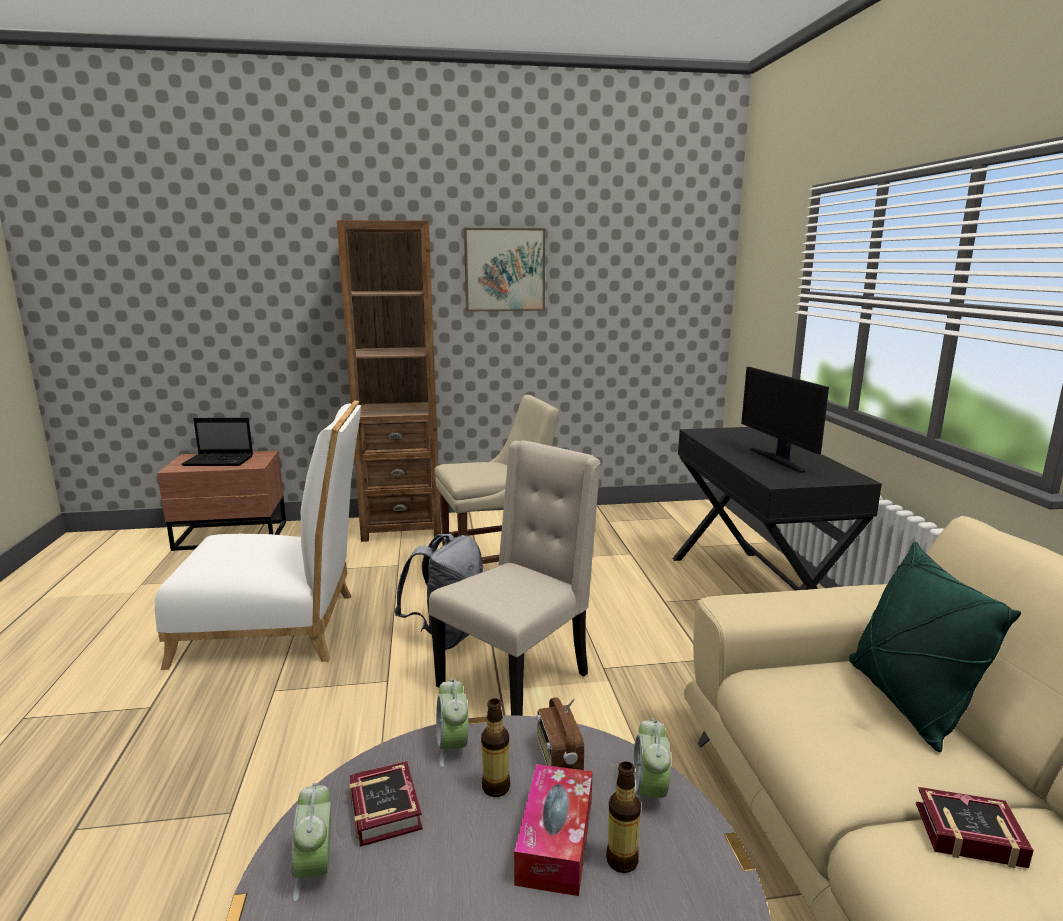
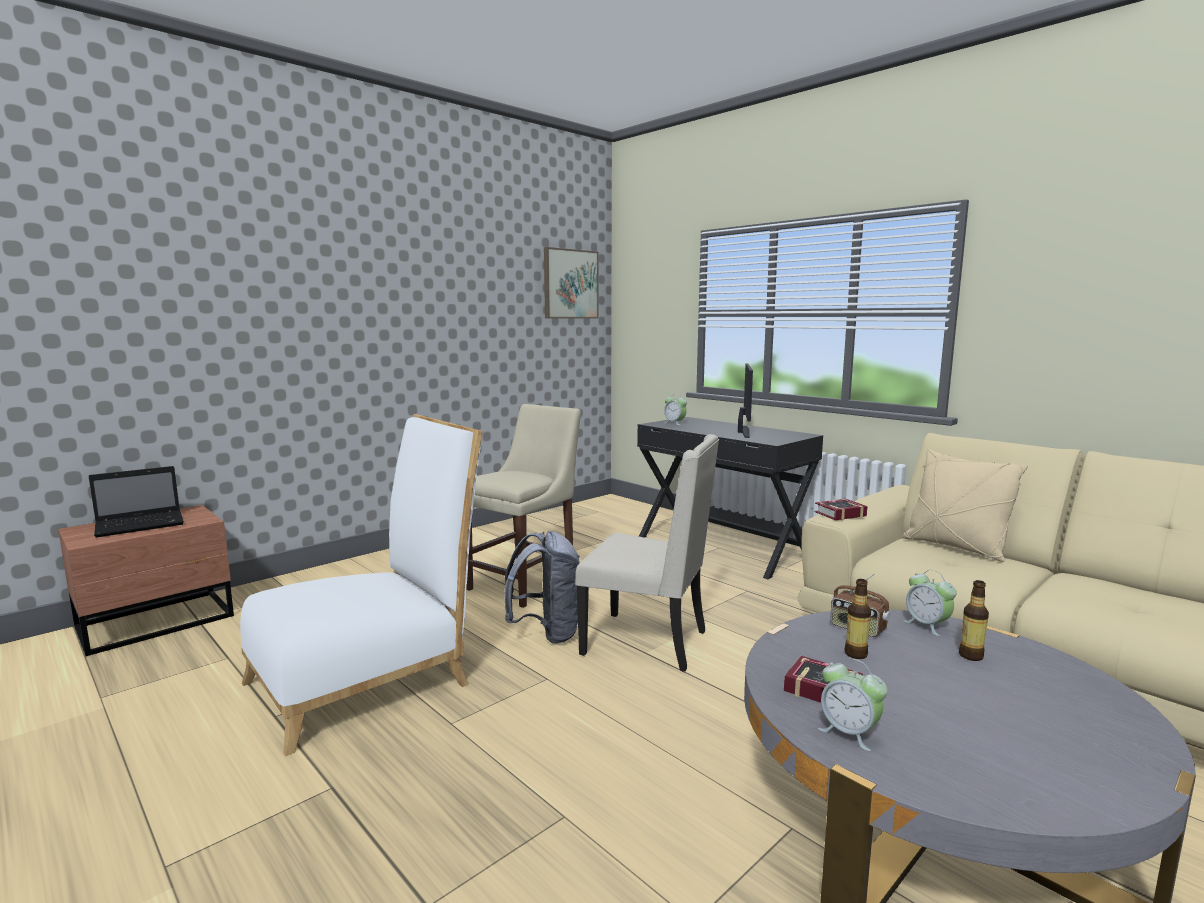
camera: 35 degrees left, 5 degrees down
brown bookcase [337,220,441,542] -> none
beige chair [429,441,601,716] -> beige chair turned 105 degrees clockwise [575,434,719,672]
alarm clock [436,678,469,767] -> alarm clock moved to [664,393,687,425]
picture [464,228,545,312] -> picture moved to [544,247,599,319]
tissue box [514,764,593,896] -> none
monitor [741,367,829,473] -> monitor turned 120 degrees counterclockwise [738,364,753,438]
green pillow [849,542,1021,752] -> beige pillow [903,449,1028,562]
book [916,787,1034,868] -> book moved to [815,499,868,520]

